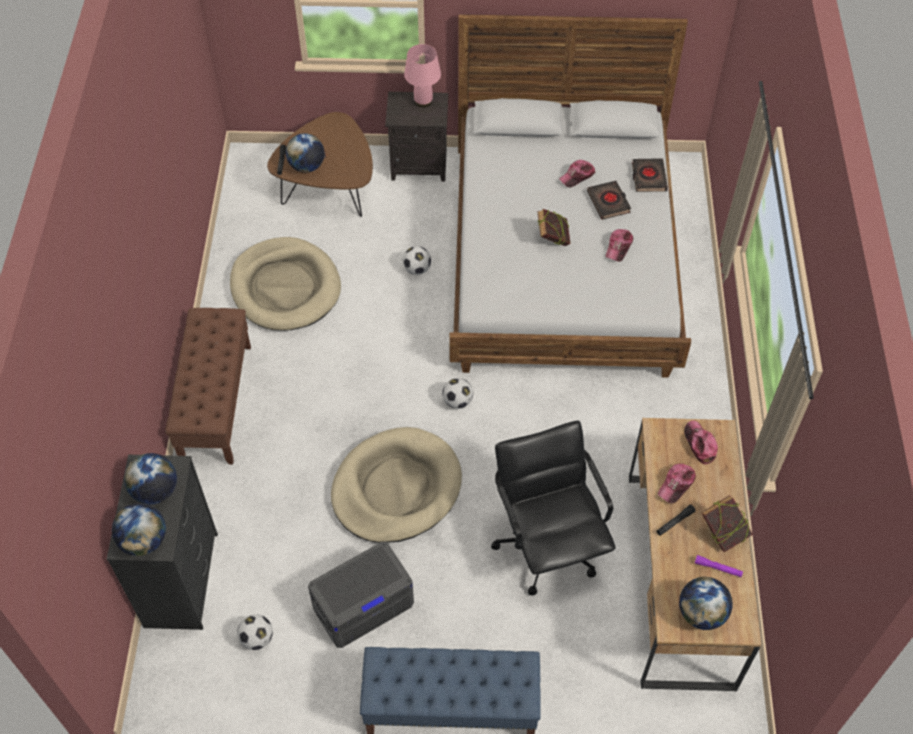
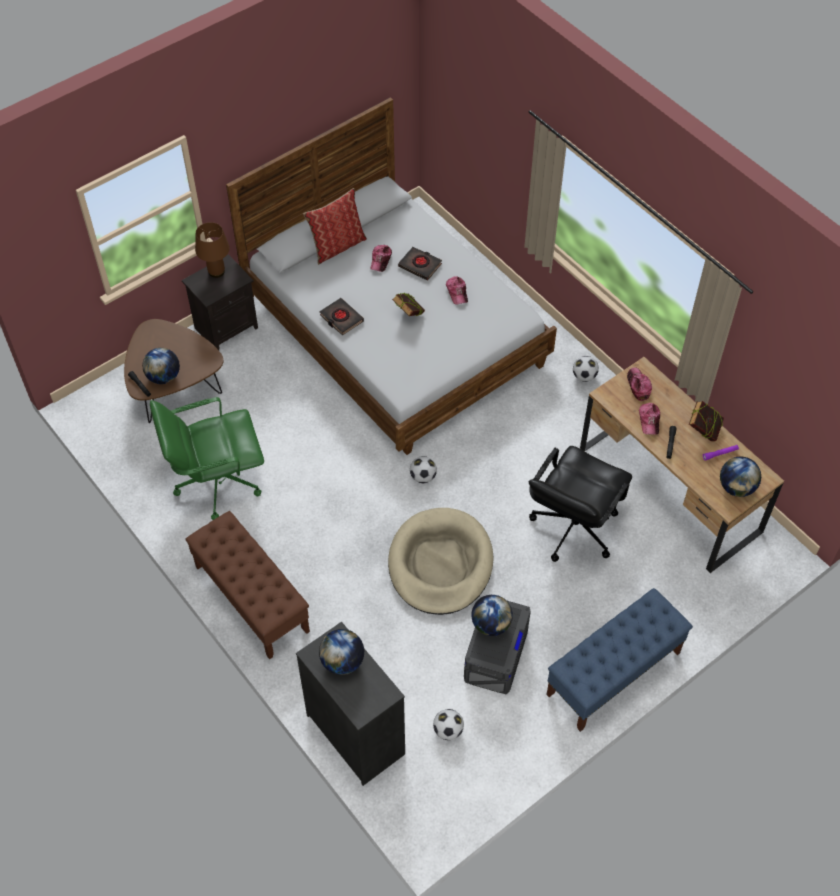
camera: 40 degrees left, 0 degrees up
globe [112,503,166,556] -> globe moved to [471,595,513,636]
beige dog bed [230,237,341,331] -> green office chair [150,397,264,520]
football [402,246,431,275] -> football moved to [573,356,599,382]
pink table lamp [404,44,441,107] -> brown table lamp [195,222,230,278]
black office chair [491,421,615,595] -> black office chair turned 90 degrees counterclockwise [529,446,632,562]
black book [632,158,668,192] -> black book moved to [320,298,364,336]
cap [684,420,718,464] -> cap turned 45 degrees clockwise [627,368,652,401]
none -> pillow [303,188,367,265]

